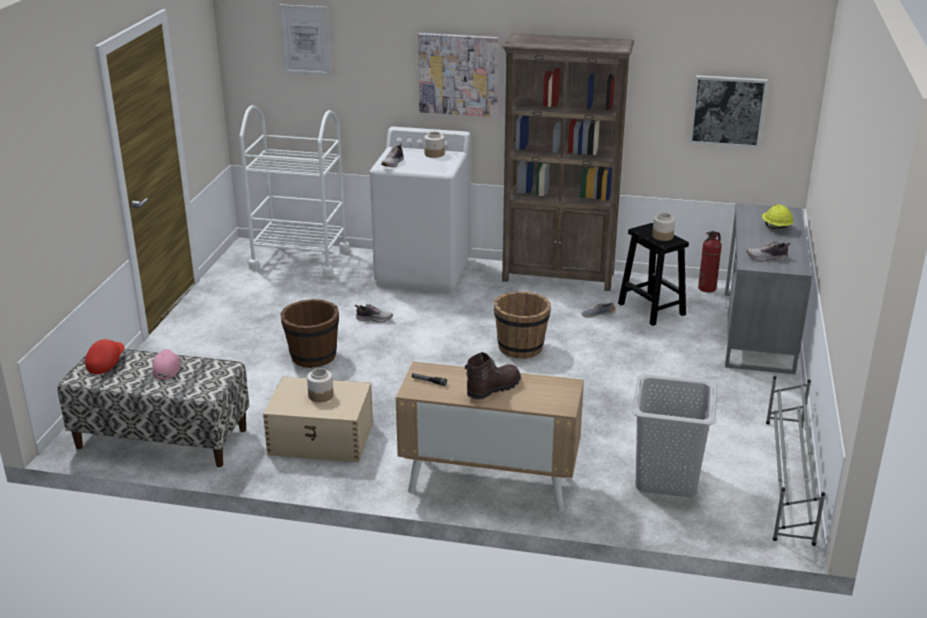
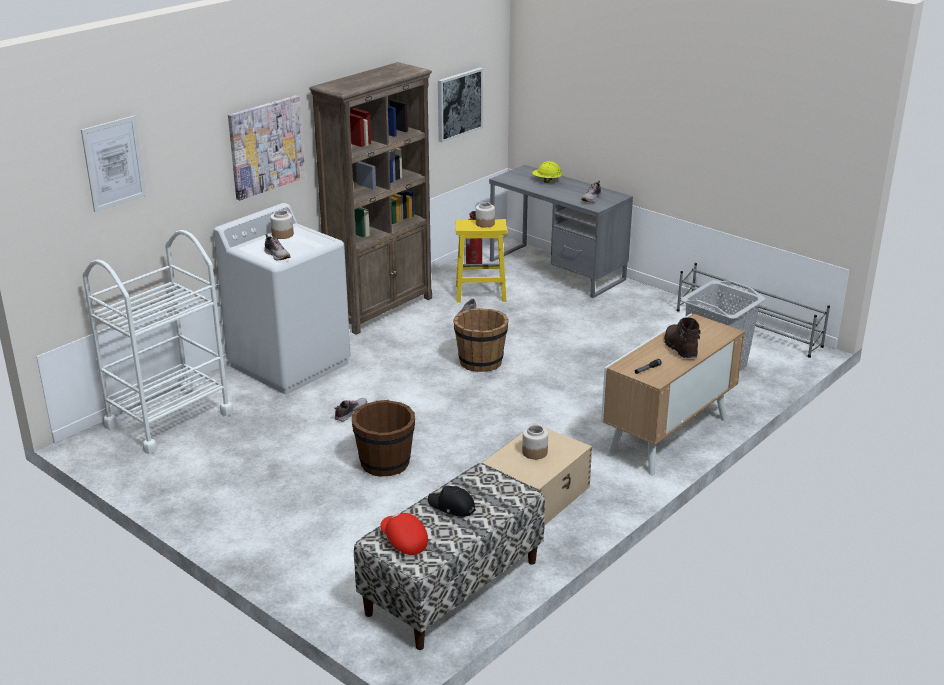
camera: 60 degrees left, 0 degrees up
pink cap [153,349,181,380] -> black cap [428,486,476,517]
black stool [618,223,689,326] -> yellow stool [456,219,507,302]

